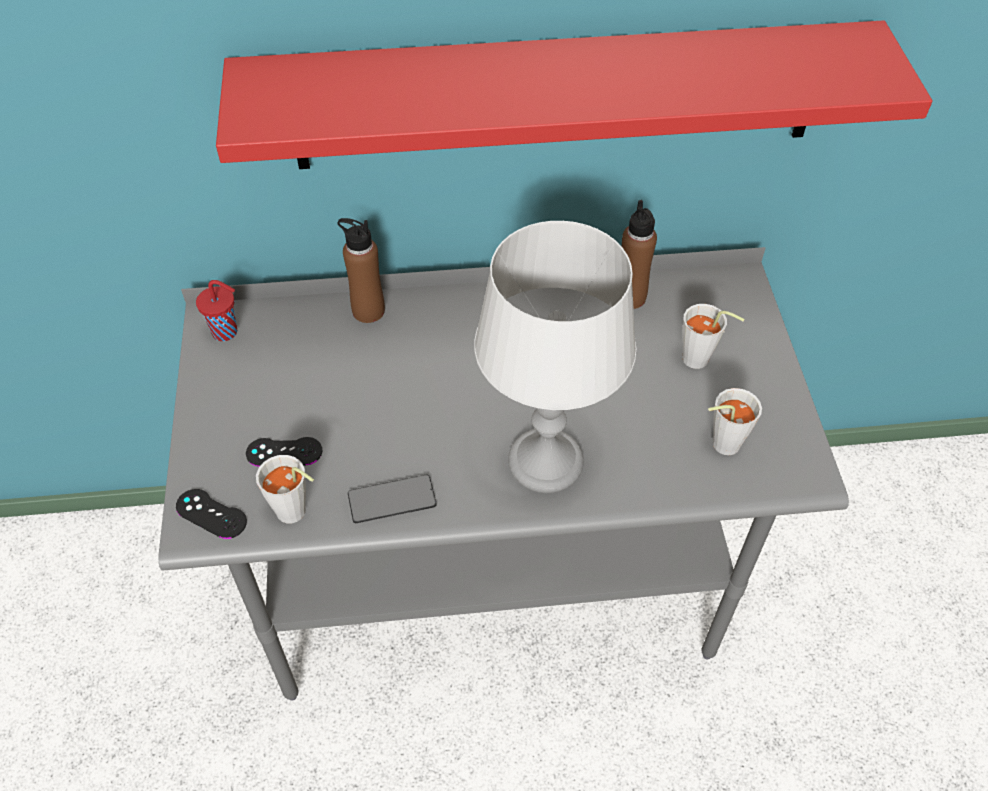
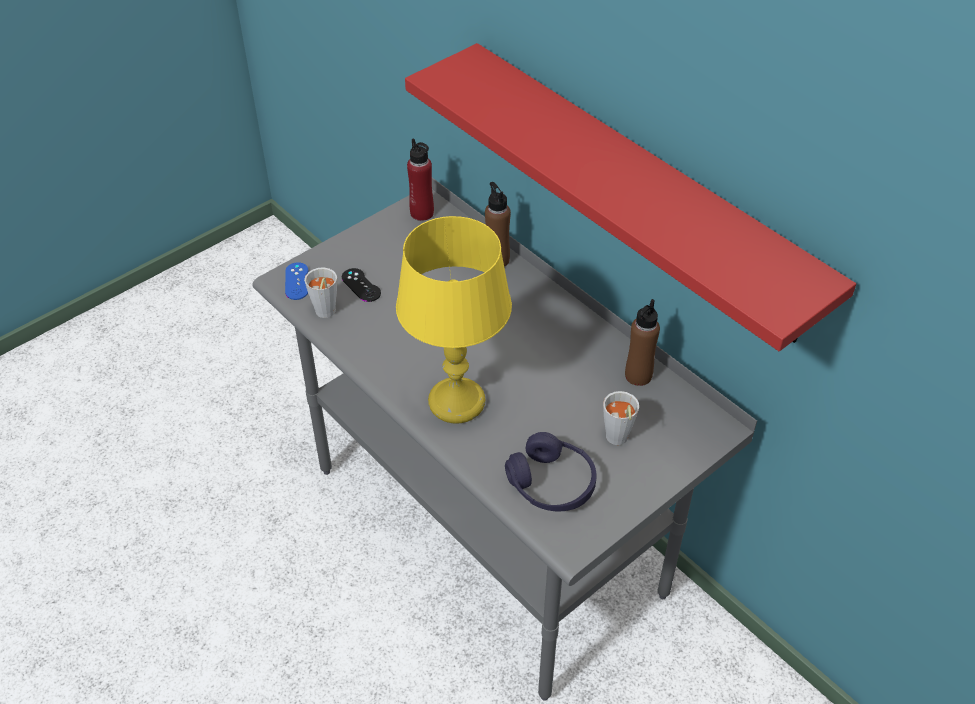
camera: 55 degrees right, 5 degrees down
black game controller [176,489,247,539] -> blue game controller [285,262,308,300]
red cup [196,280,237,341] -> red bottle [407,138,434,221]
phone [348,475,437,523] -> none
grey table lamp [474,221,637,493] -> yellow table lamp [396,216,512,424]
grey cup [708,388,762,455] -> purple headphones [505,432,597,511]

